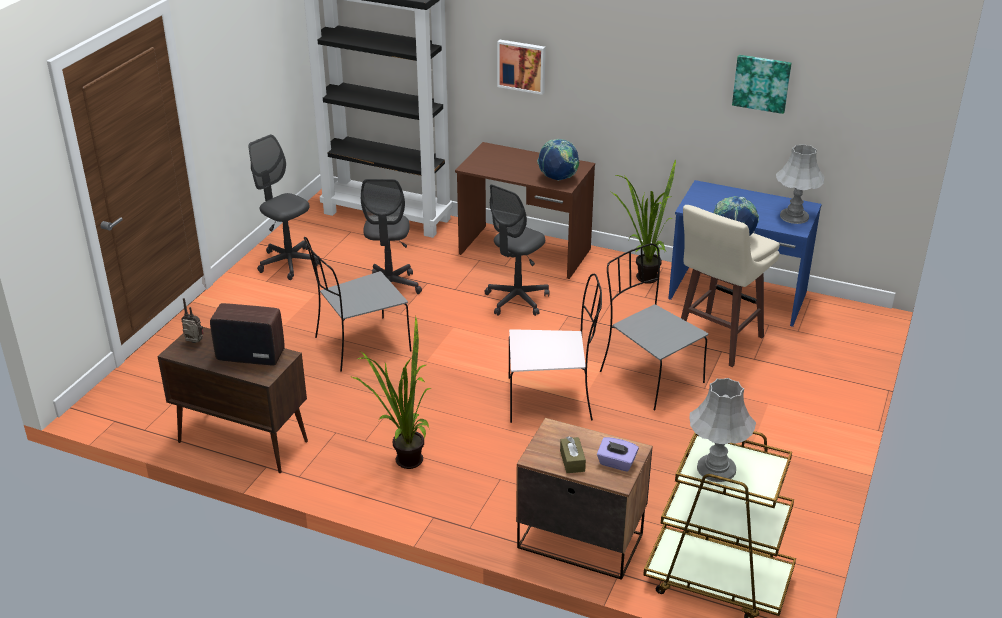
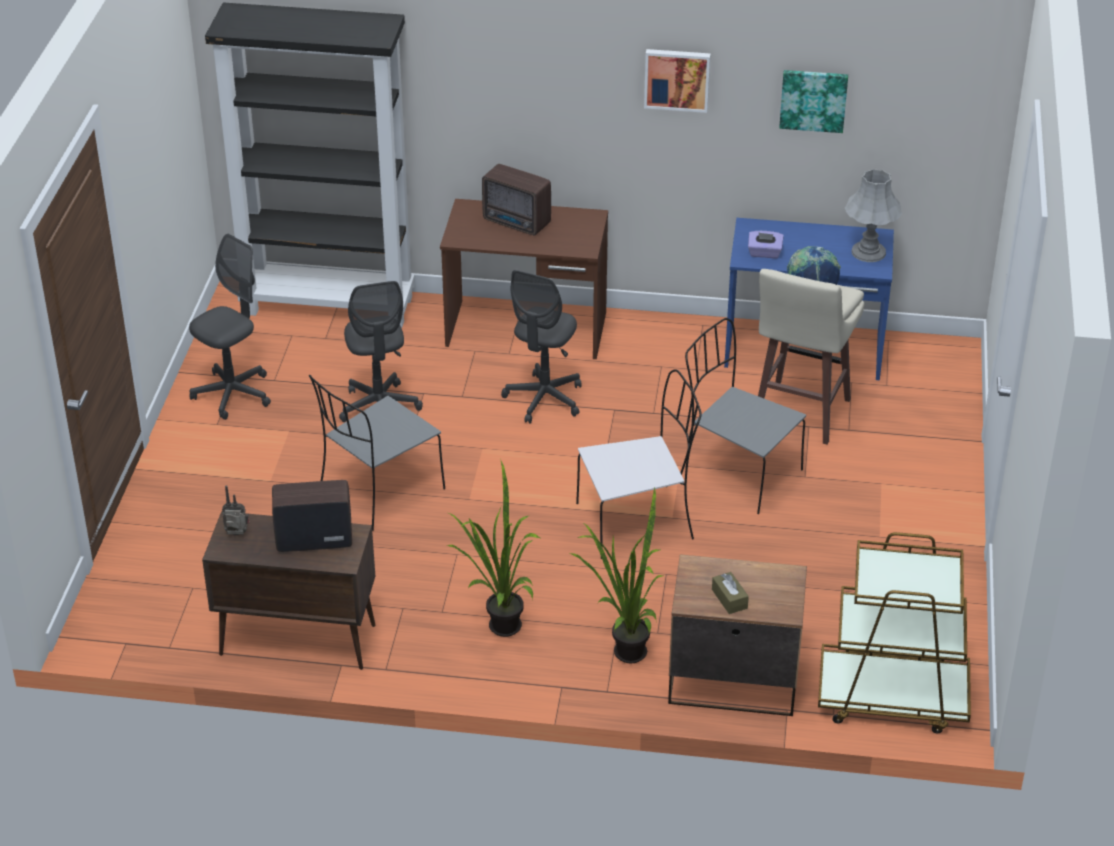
camera: 15 degrees left, 5 degrees up
grey office chair [249,134,320,280] -> grey office chair turned 105 degrees clockwise [189,234,271,420]
picture [497,40,545,95] -> picture moved to [644,49,711,113]
globe [537,139,579,181] -> none
purple tissue box [597,437,639,472] -> purple tissue box moved to [748,231,784,258]
potted plant [611,159,676,284] -> potted plant moved to [570,488,663,664]
grey table lamp [689,378,756,482] -> none
none -> radio [482,164,551,235]

